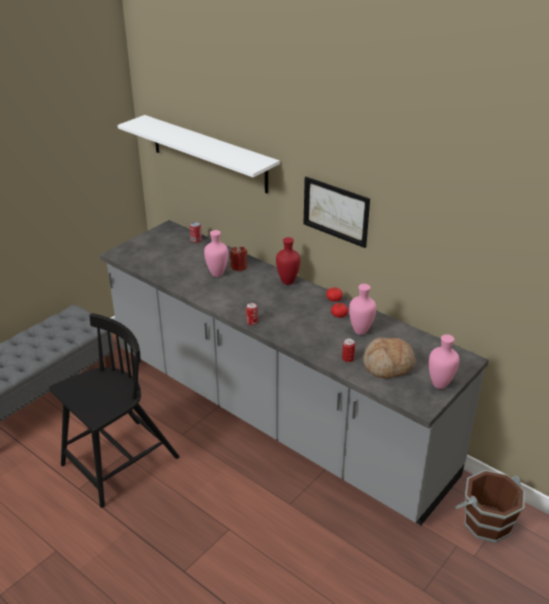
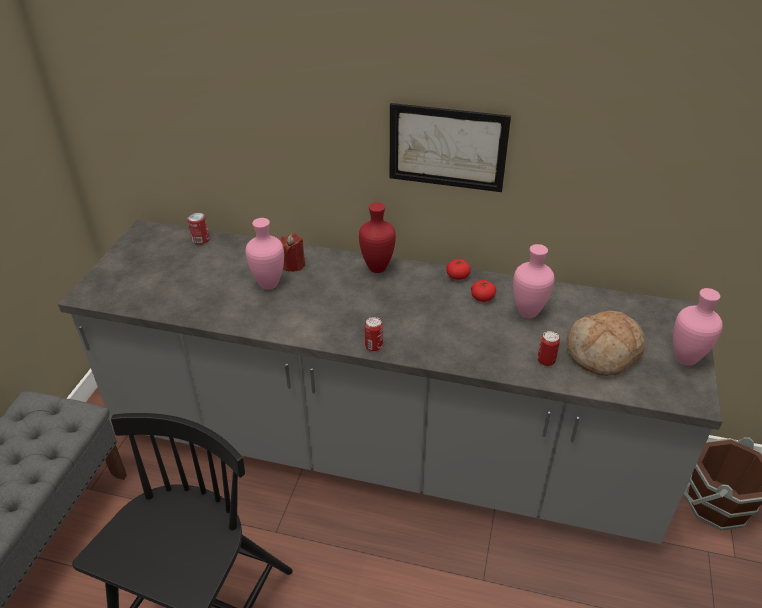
camera: 25 degrees left, 5 degrees up
white shelf [117,115,280,194] -> none

